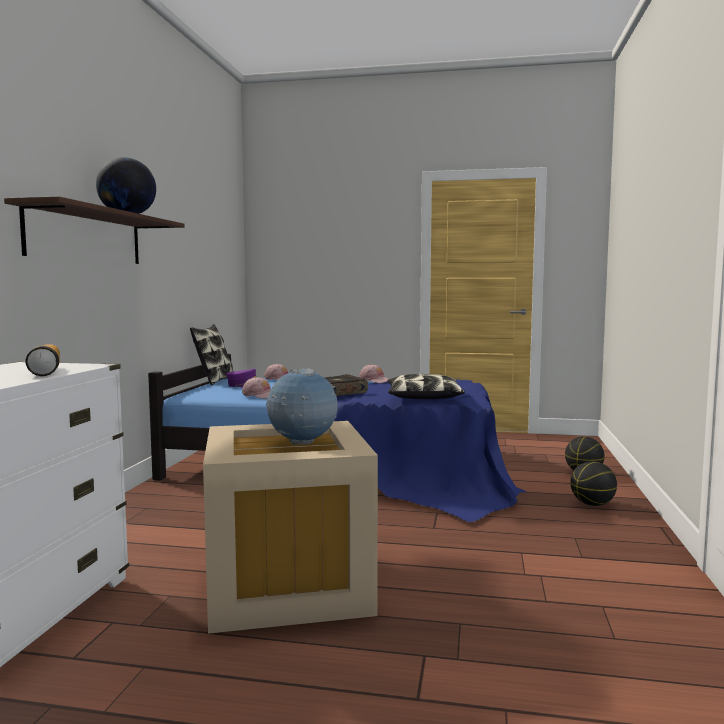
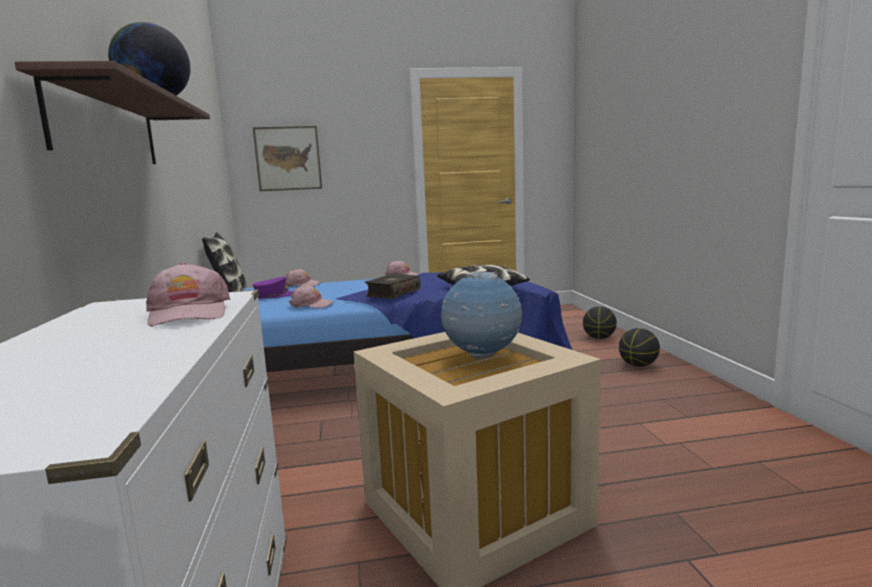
camera: 20 degrees left, 5 degrees up
flashlight [26,344,60,376] -> pink cap [146,262,230,327]
none -> picture [253,126,322,191]

